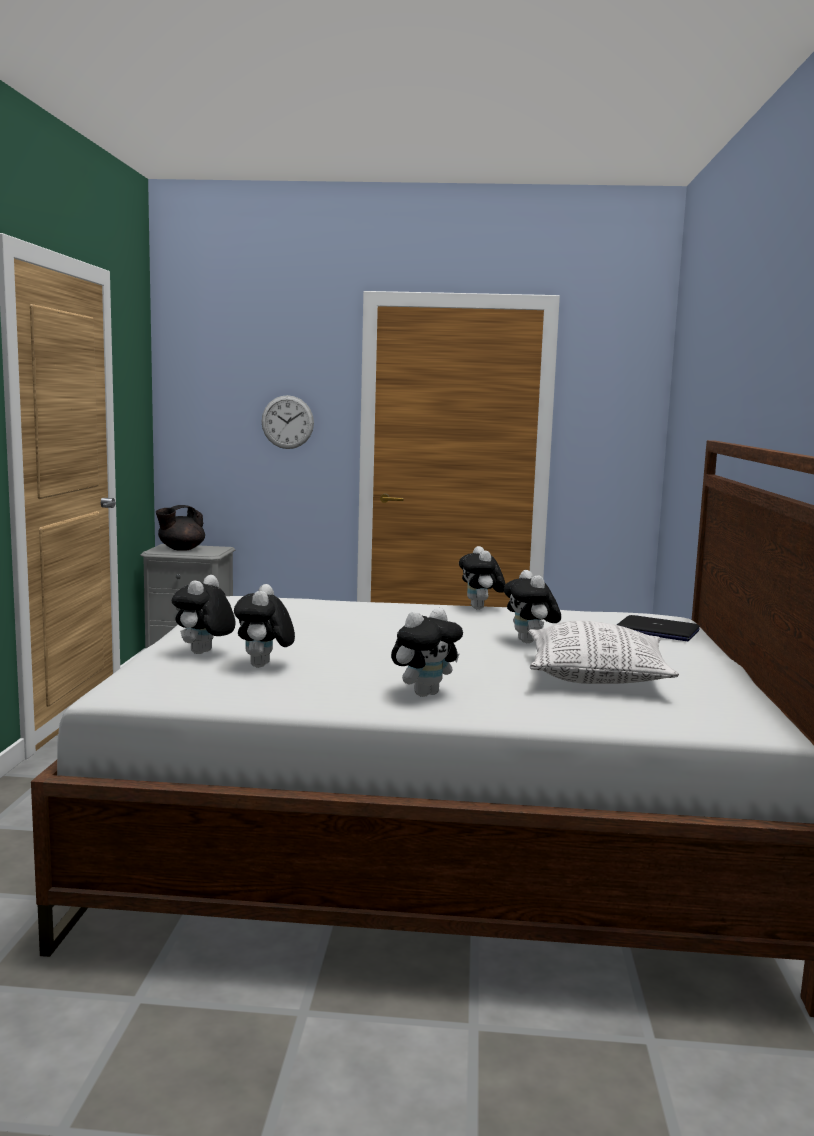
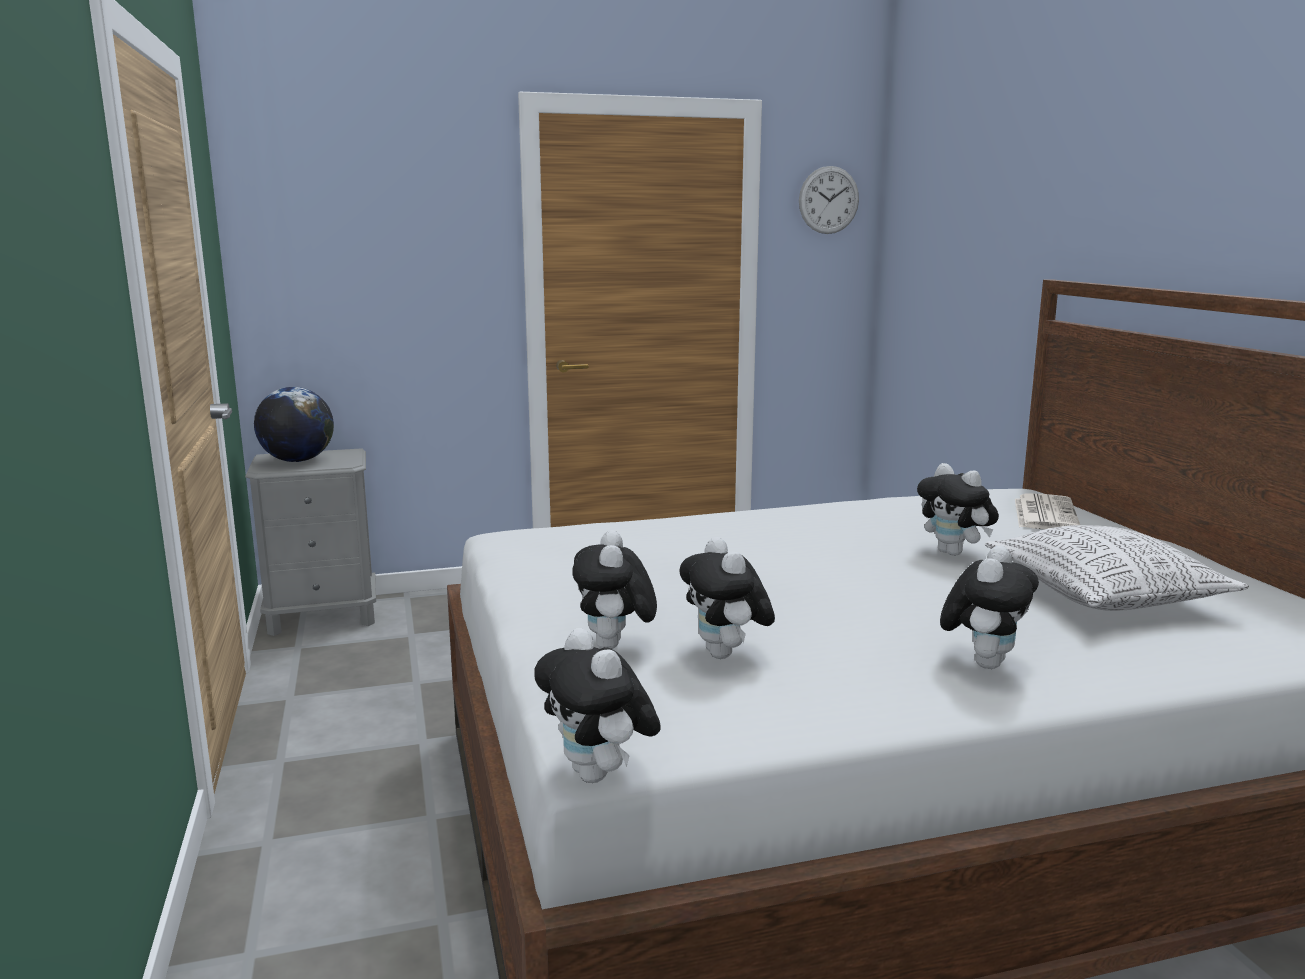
camera: 20 degrees left, 5 degrees up
black teapot [156,505,205,551] -> globe [254,387,334,462]
wall clock [261,395,314,449] -> wall clock moved to [799,166,859,234]
plush toy [459,546,505,610] -> plush toy moved to [534,628,661,783]
laptop [617,615,700,641] -> newspaper [1015,494,1080,529]

